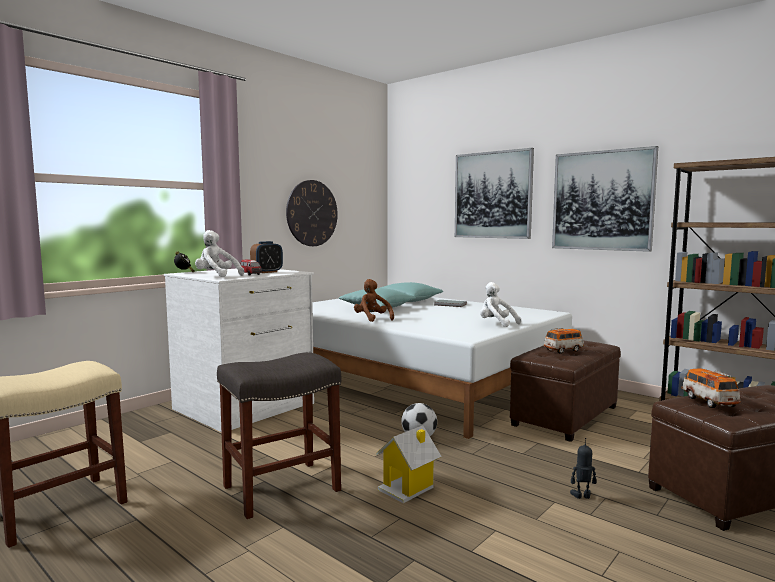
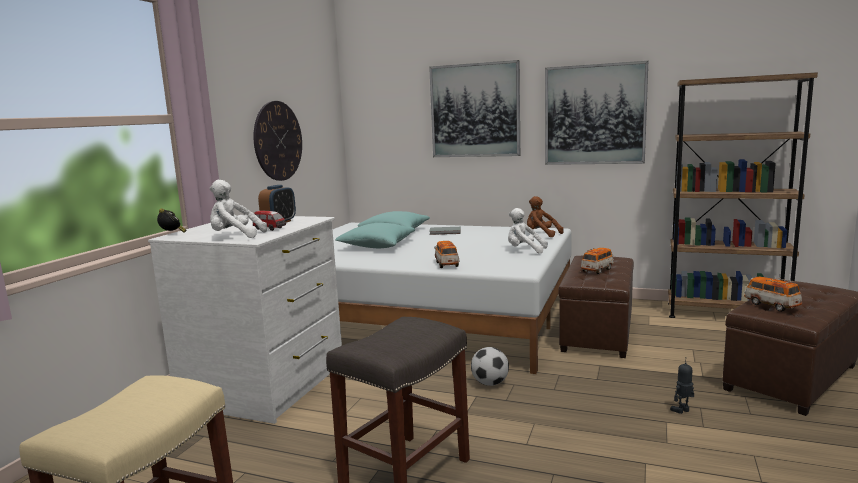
camera: 20 degrees left, 5 degrees up
brown plush toy [354,279,394,322] -> brown plush toy moved to [527,196,564,237]
toy house [376,426,442,503] -> none
none -> toy car [434,241,459,268]

